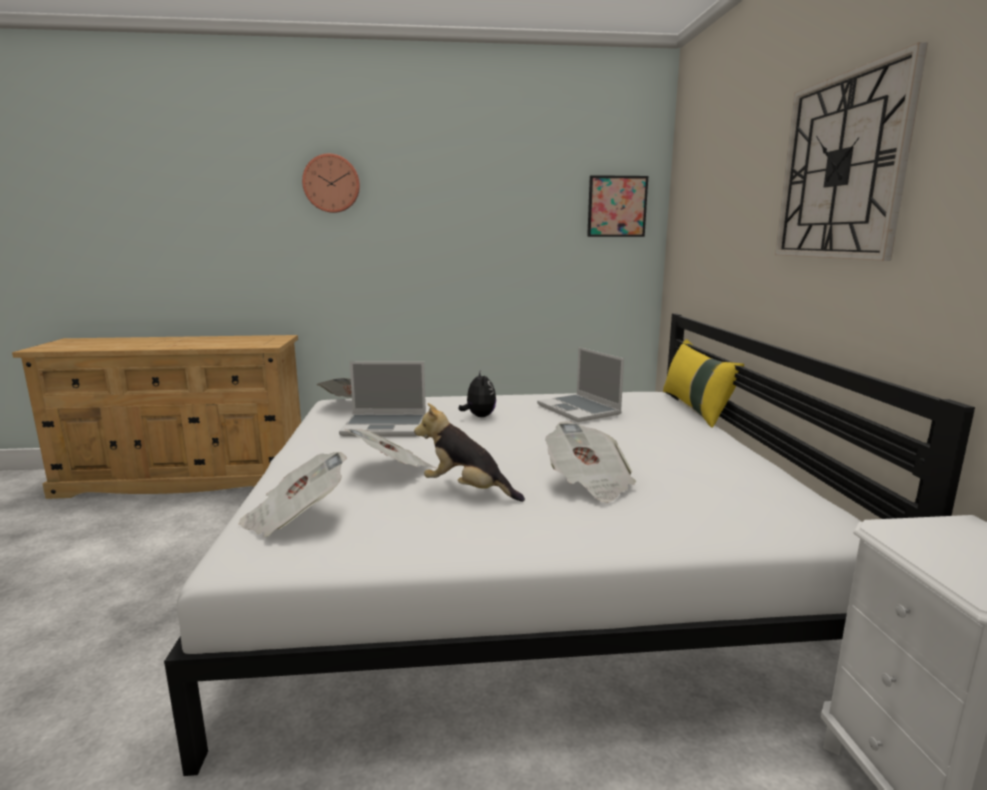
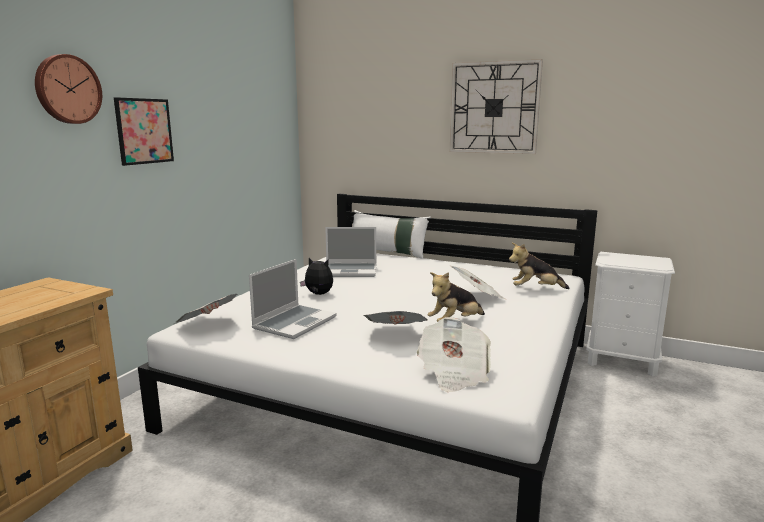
camera: 60 degrees left, 0 degrees up
picture [587,175,648,237] -> picture moved to [114,97,174,166]
yellow pillow [663,339,744,428] -> white pillow [353,210,431,259]
none -> plush toy [509,243,570,289]

